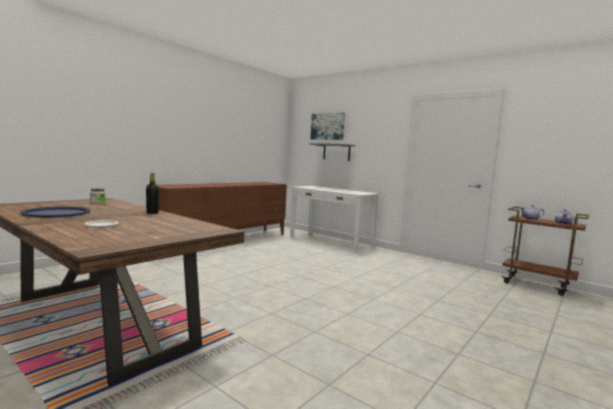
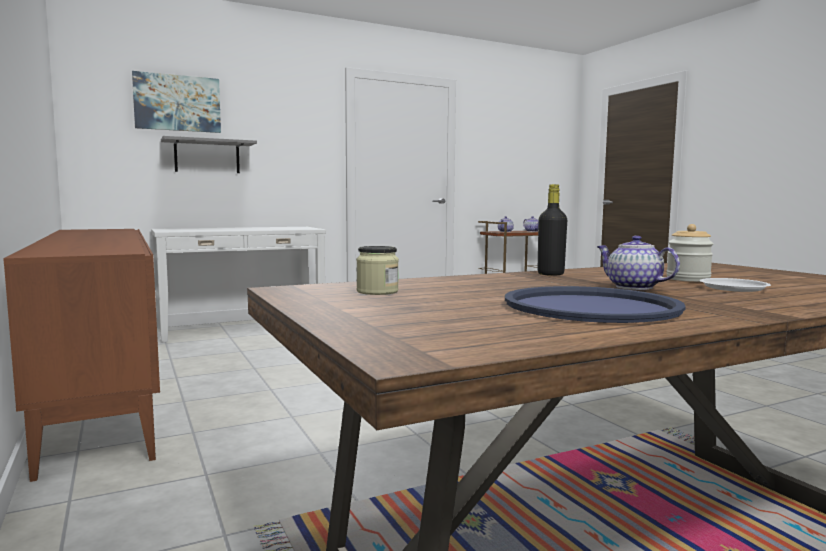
camera: 65 degrees left, 0 degrees up
none -> teapot [597,235,680,290]
none -> jar [666,224,714,282]

